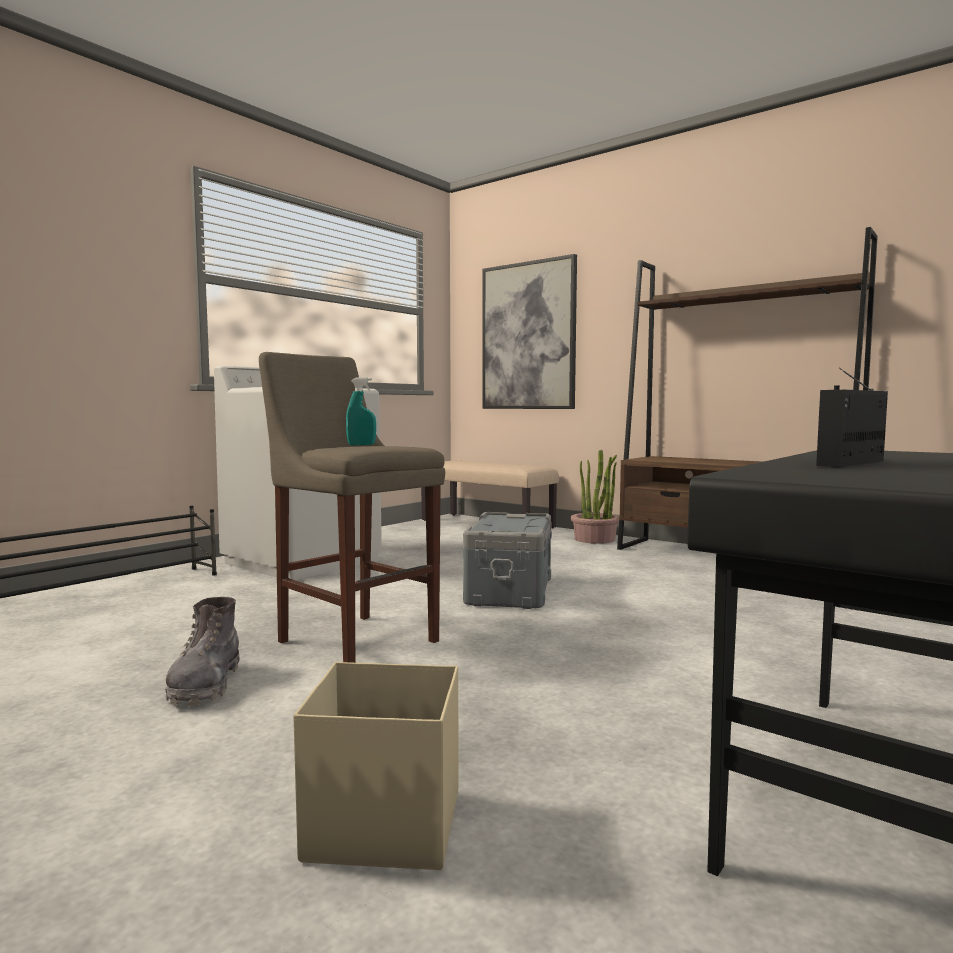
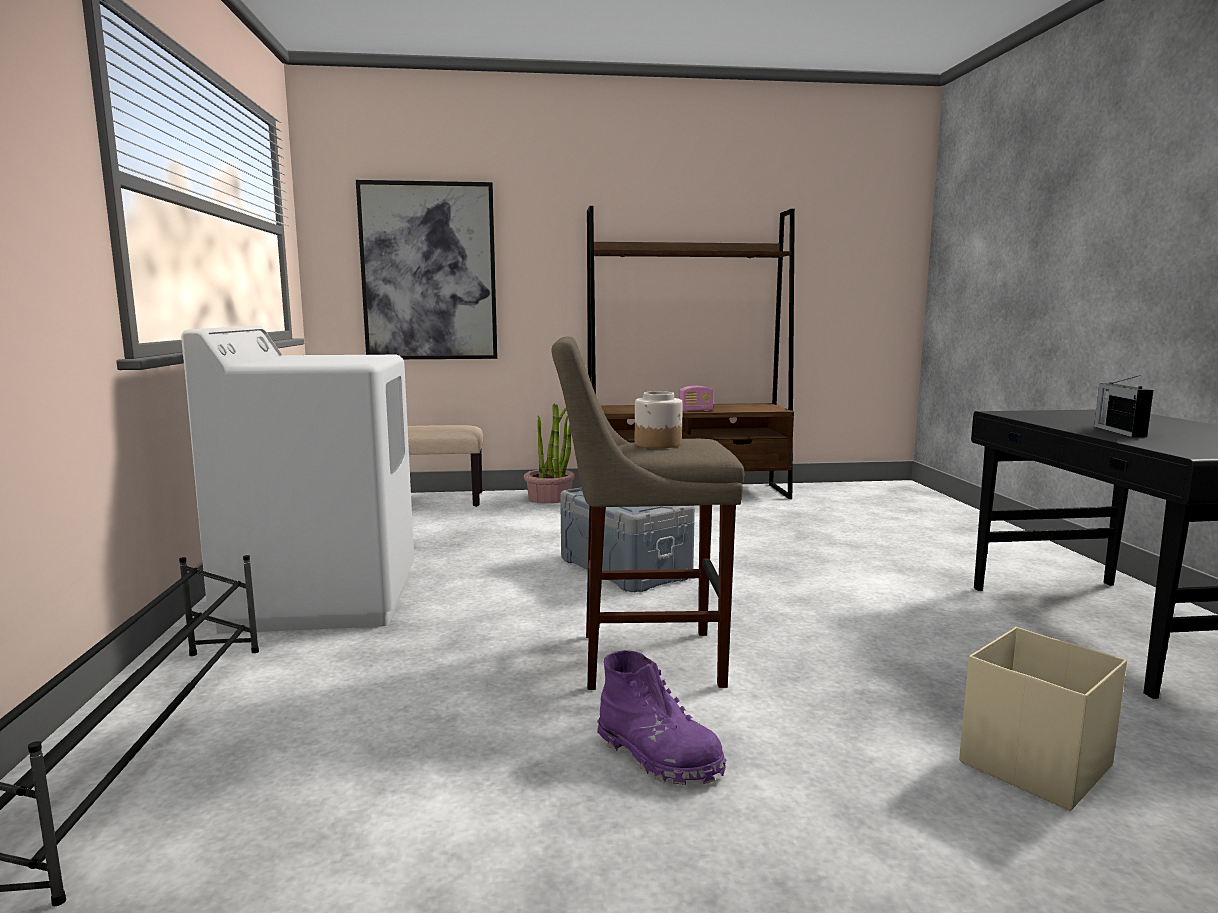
camera: 45 degrees left, 5 degrees up
grey boot [165,597,239,706] -> purple boot [597,650,727,785]
turquoise spray bottle [346,377,376,445] -> jar [635,391,683,448]
none -> radio [679,386,714,411]

